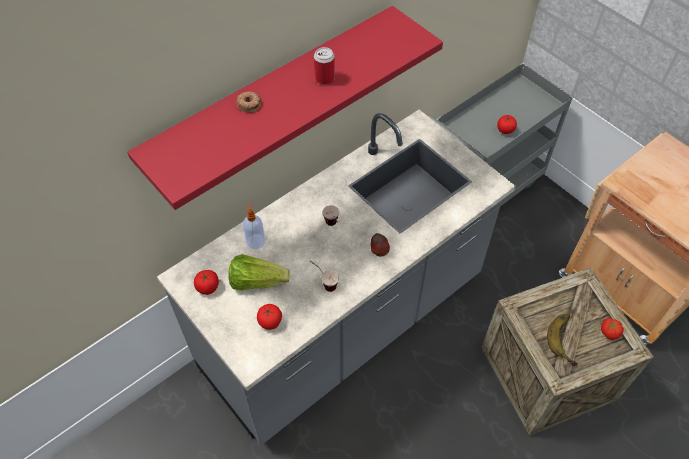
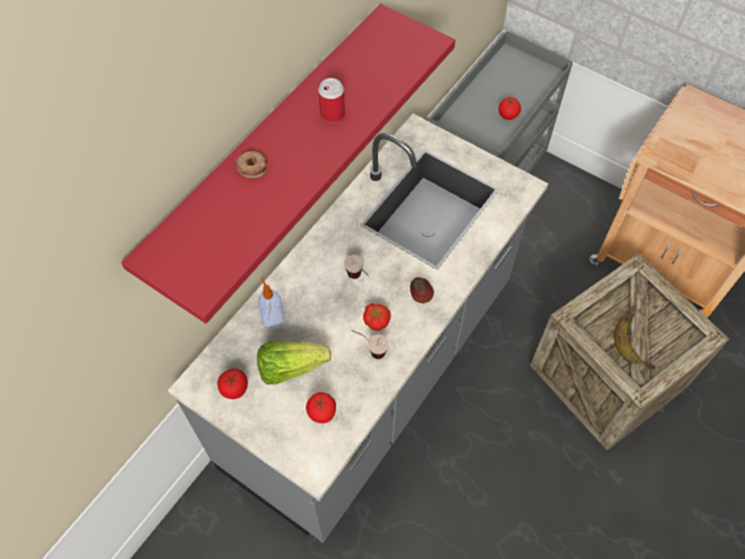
camera: 15 degrees left, 5 degrees up
tomato [601,318,624,340] -> tomato moved to [363,303,391,331]

